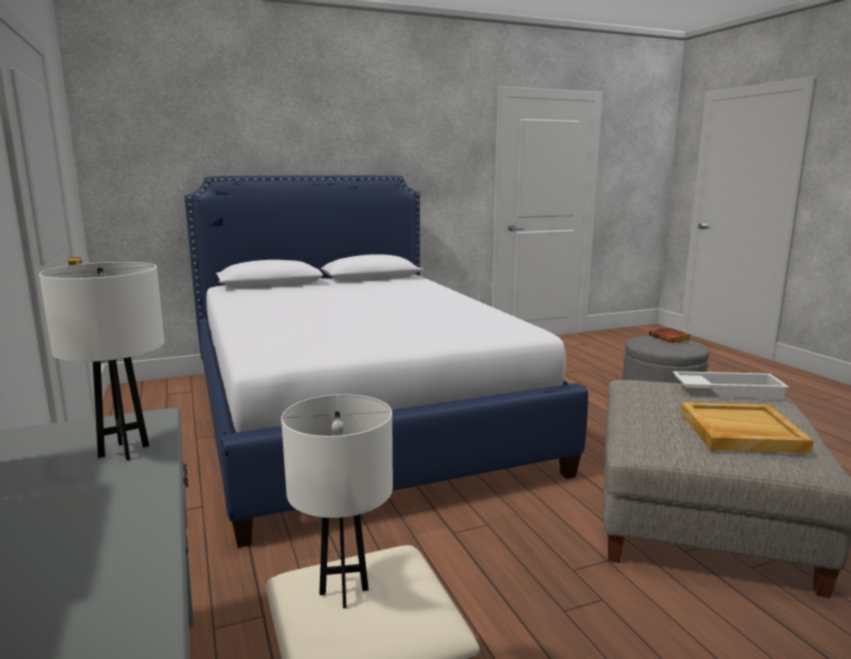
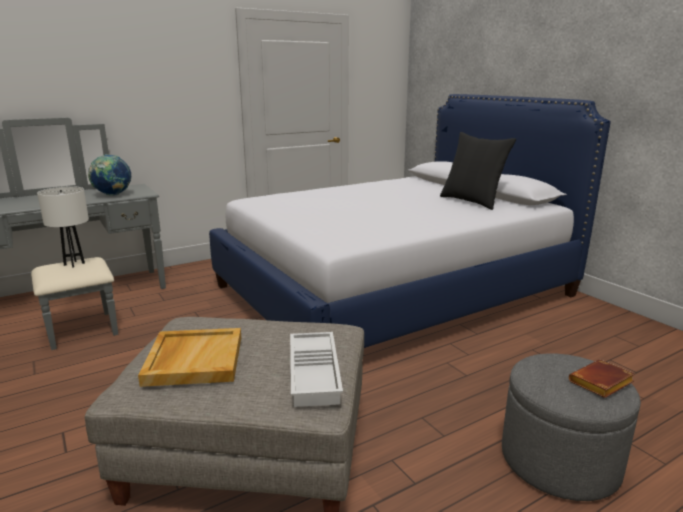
camera: 80 degrees right, 5 degrees up
white table lamp [39,262,164,460] -> globe [88,154,131,196]
none -> black pillow [440,132,516,210]

